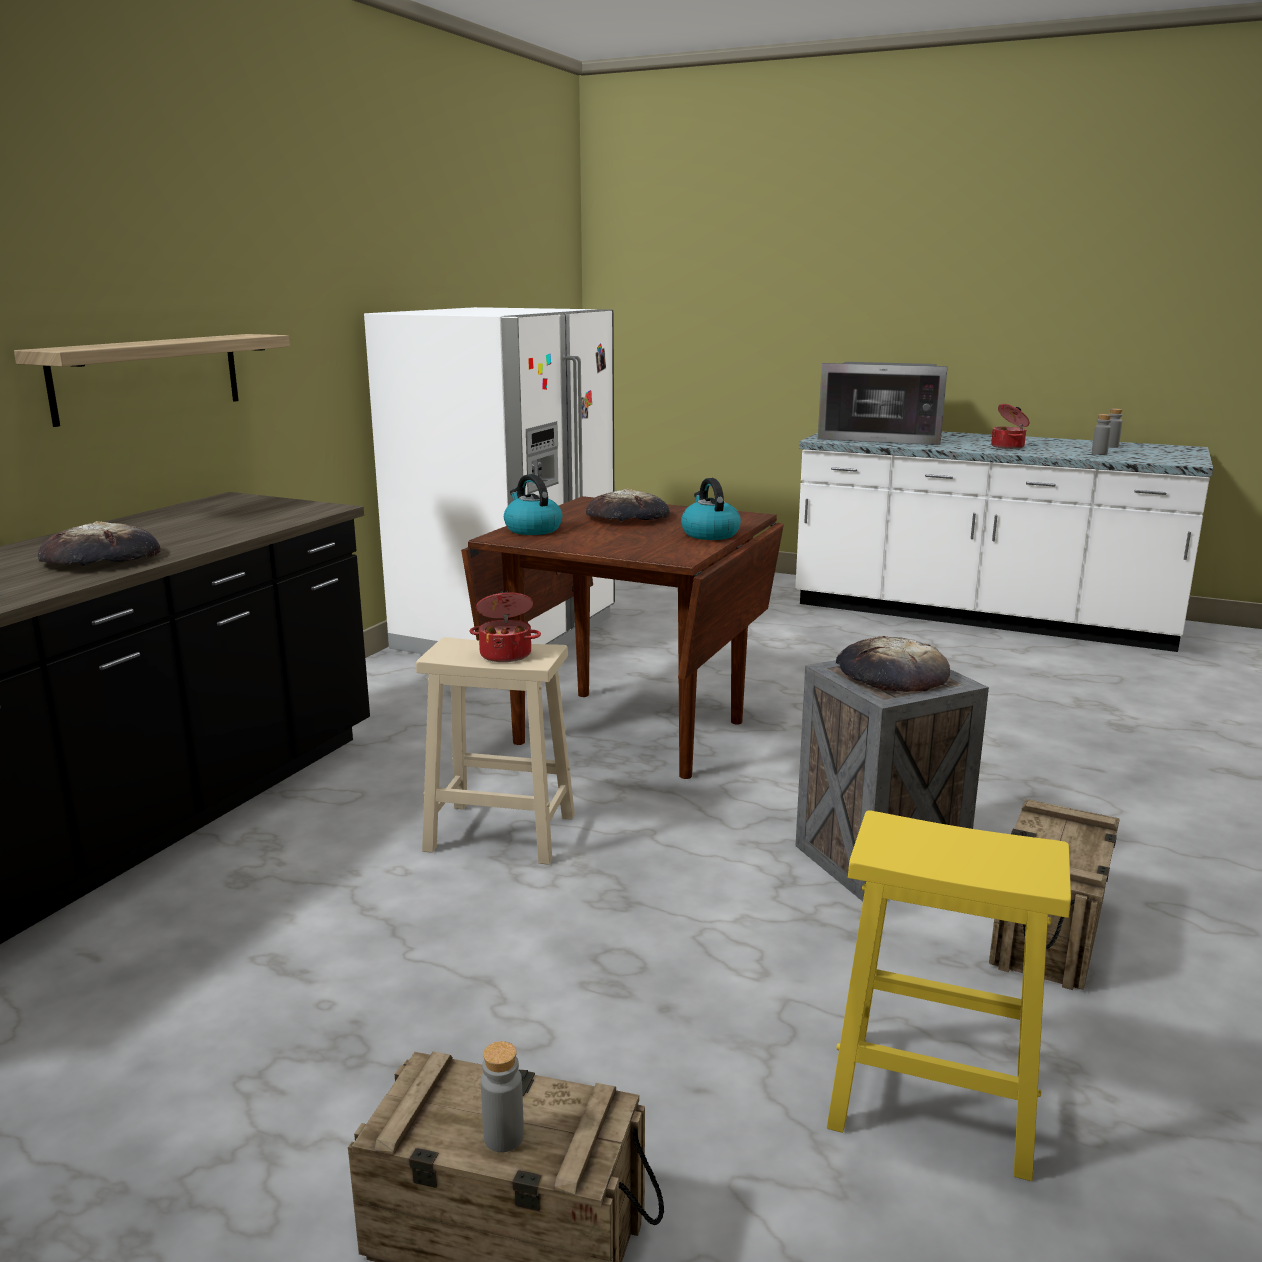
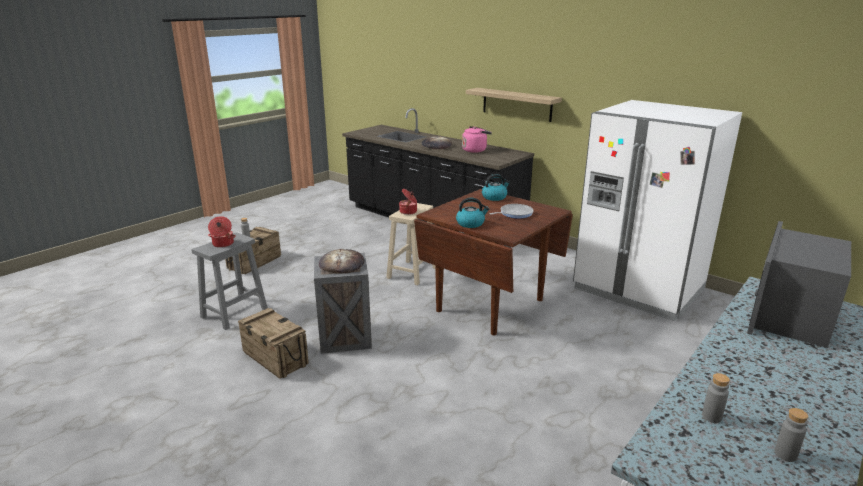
camera: 105 degrees right, 5 degrees up
bread [586,489,670,521] -> frying pan [490,204,534,218]
yellow stool [827,810,1071,1181] -> grey stool [192,233,268,330]
cooking pot [991,404,1029,449] -> cooking pot moved to [208,216,236,248]
none -> pink kettle [462,126,492,153]

